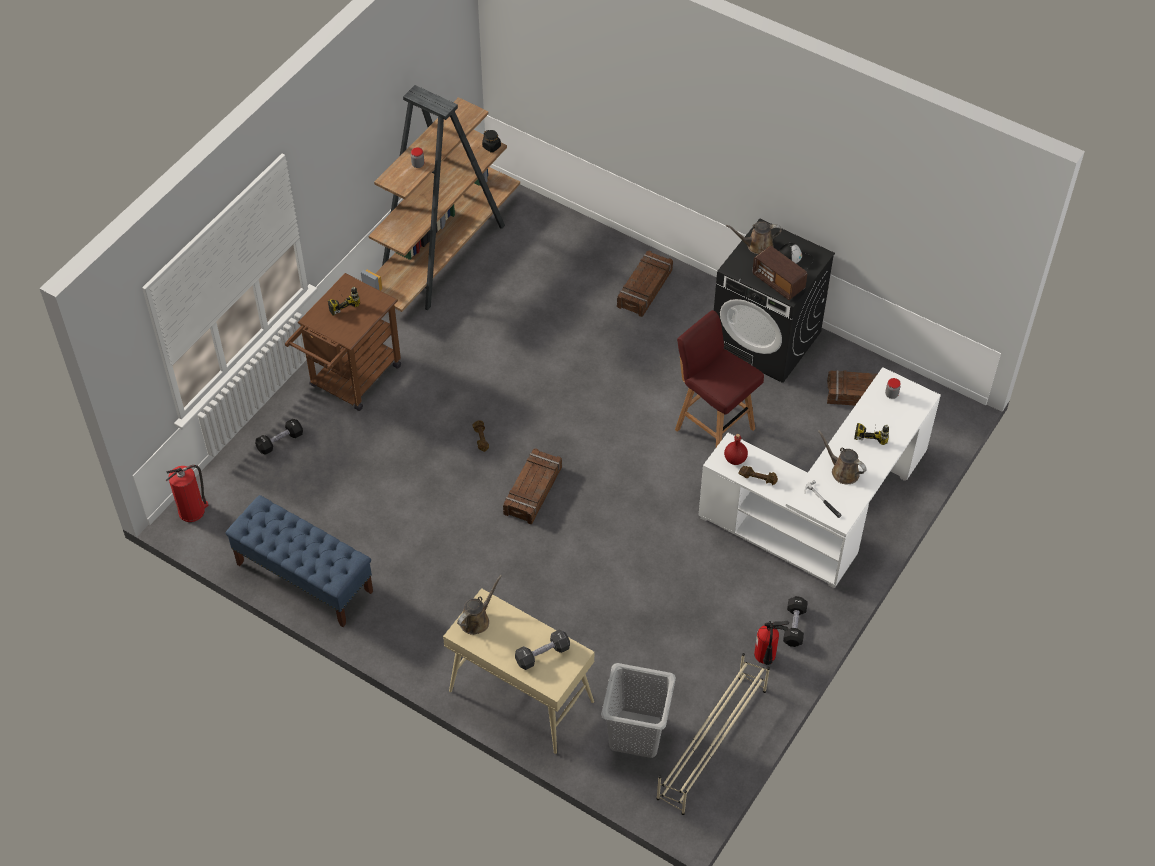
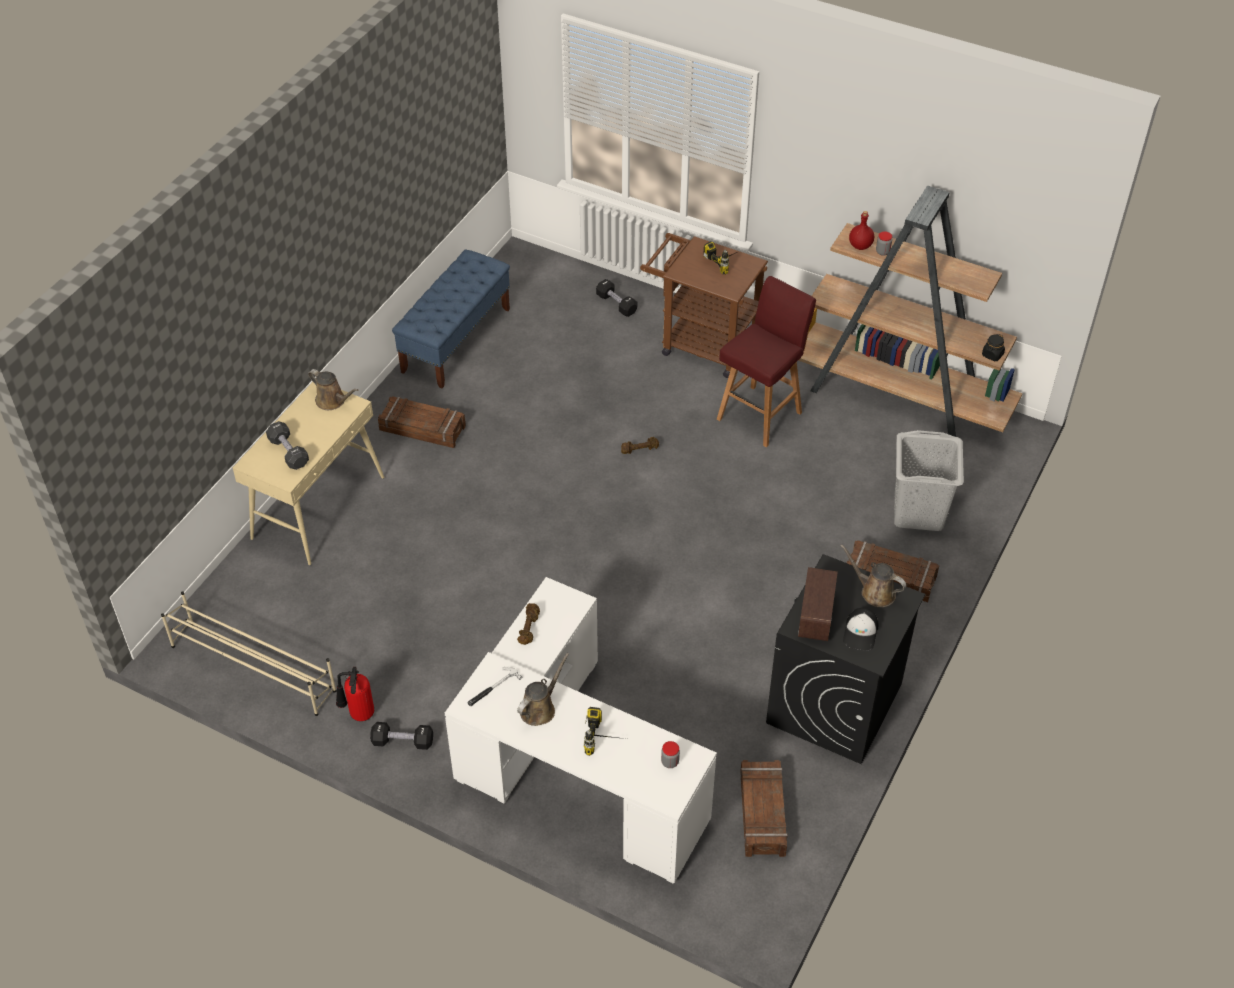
camera: 85 degrees right, 5 degrees down
fire extinguisher [165,465,209,522] -> none
crate [503,448,562,524] -> crate moved to [378,396,466,448]
grey laundry basket [601,663,676,758] -> grey laundry basket moved to [894,430,964,531]
red stool [675,310,764,447] -> red stool moved to [717,276,816,447]
red bottle [724,434,748,465] -> red bottle moved to [849,211,874,250]
brown watering can [726,221,782,254] -> brown watering can turned 45 degrees counterclockwise [840,544,906,607]
radio [752,246,807,300] -> radio turned 150 degrees clockwise [798,567,838,641]

